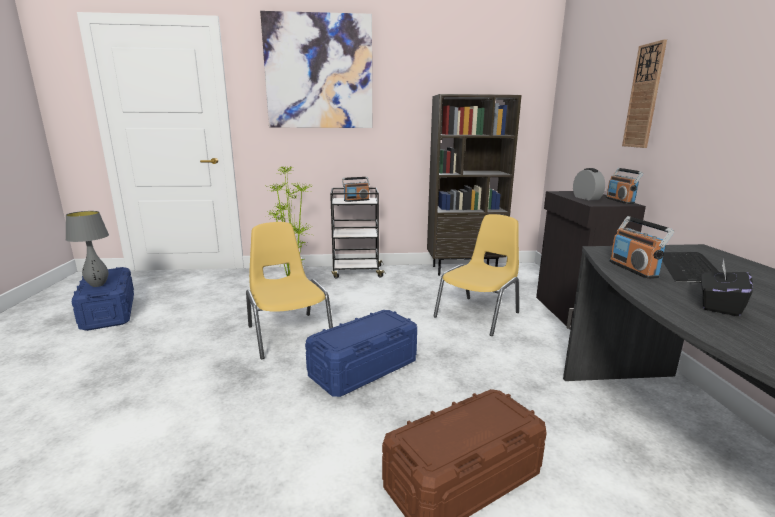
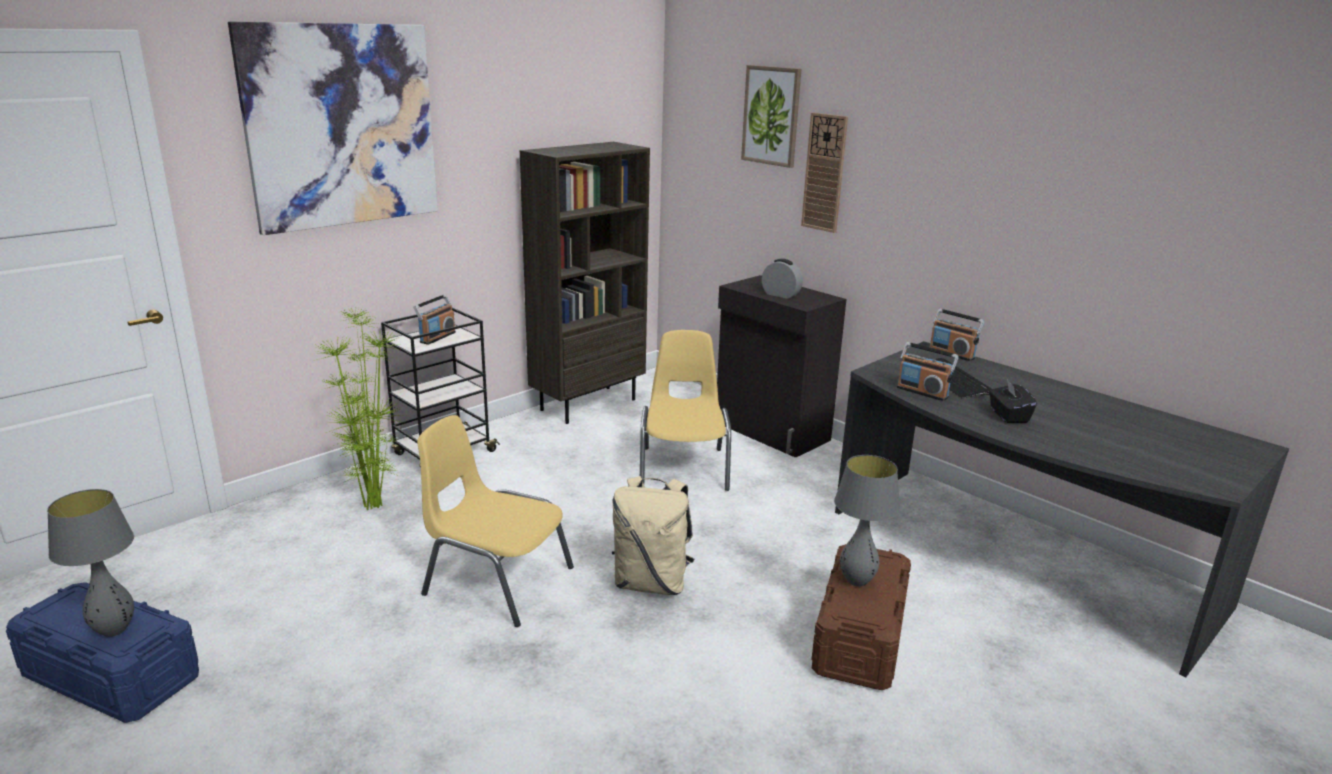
camera: 40 degrees left, 5 degrees up
blue storage box [305,310,417,397] -> beige backpack [612,476,694,595]
radio [606,168,643,204] -> radio moved to [930,308,985,361]
none -> picture [741,65,801,168]
none -> grey table lamp [834,455,900,587]

